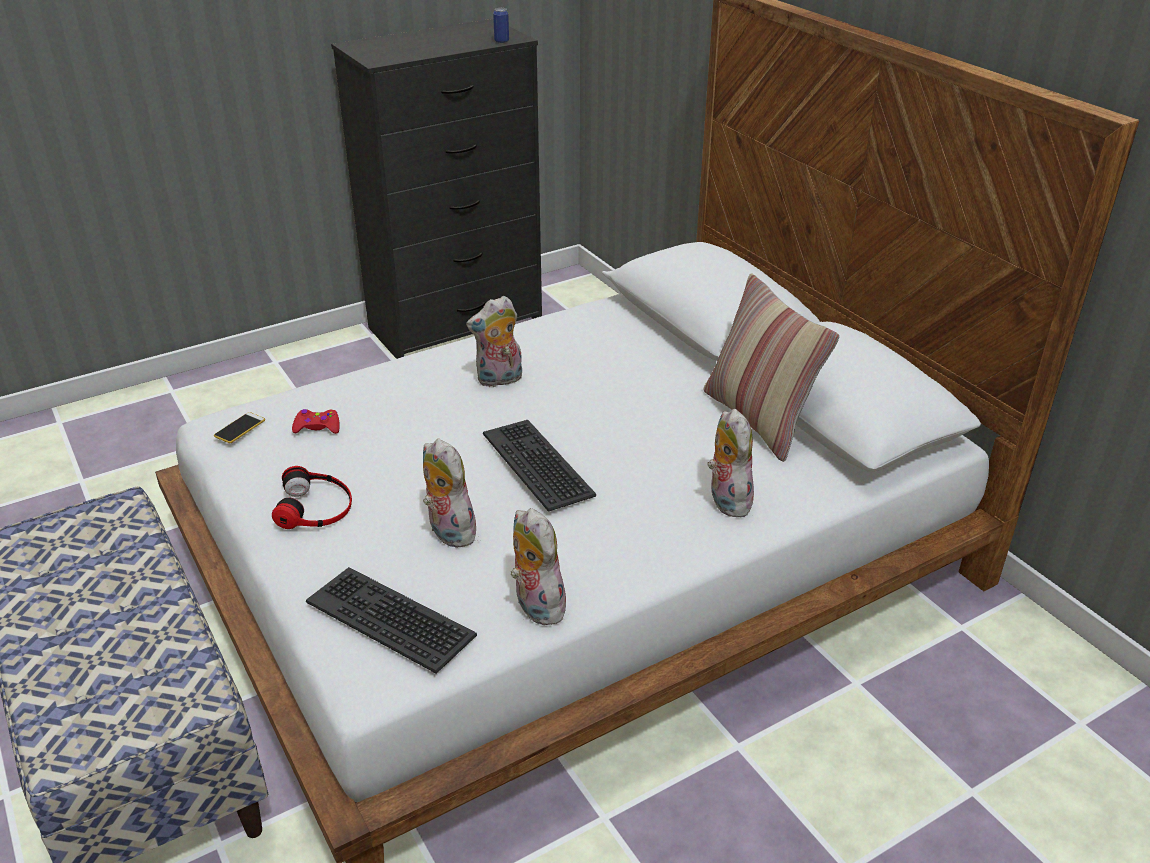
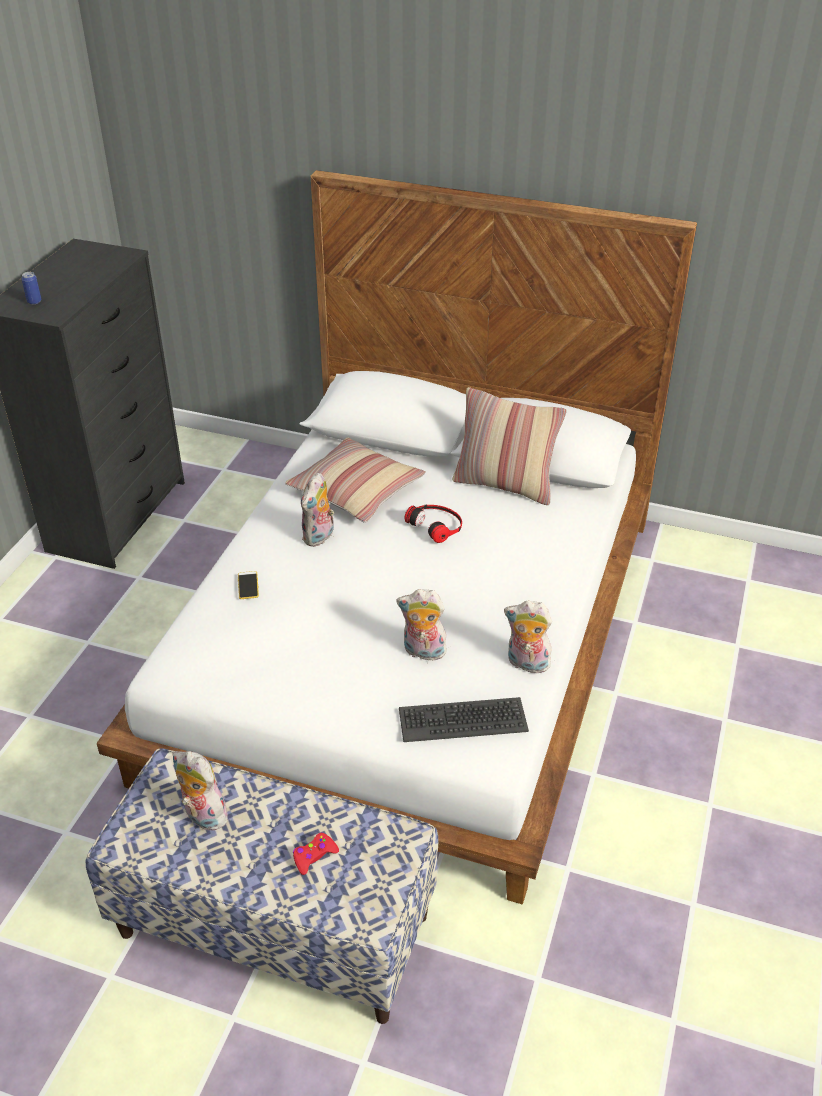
camera: 40 degrees left, 5 degrees up
phone [214,412,265,443] -> phone moved to [238,571,259,599]
headphones [272,466,352,529] -> headphones moved to [404,505,462,543]
red game controller [292,409,339,434] -> red game controller moved to [293,833,339,875]
keyboard [483,420,596,512] -> none
can [493,8,509,43] -> can moved to [21,272,41,304]
plush toy [707,409,754,518] -> plush toy moved to [173,751,229,831]
none -> pillow [285,438,426,523]

